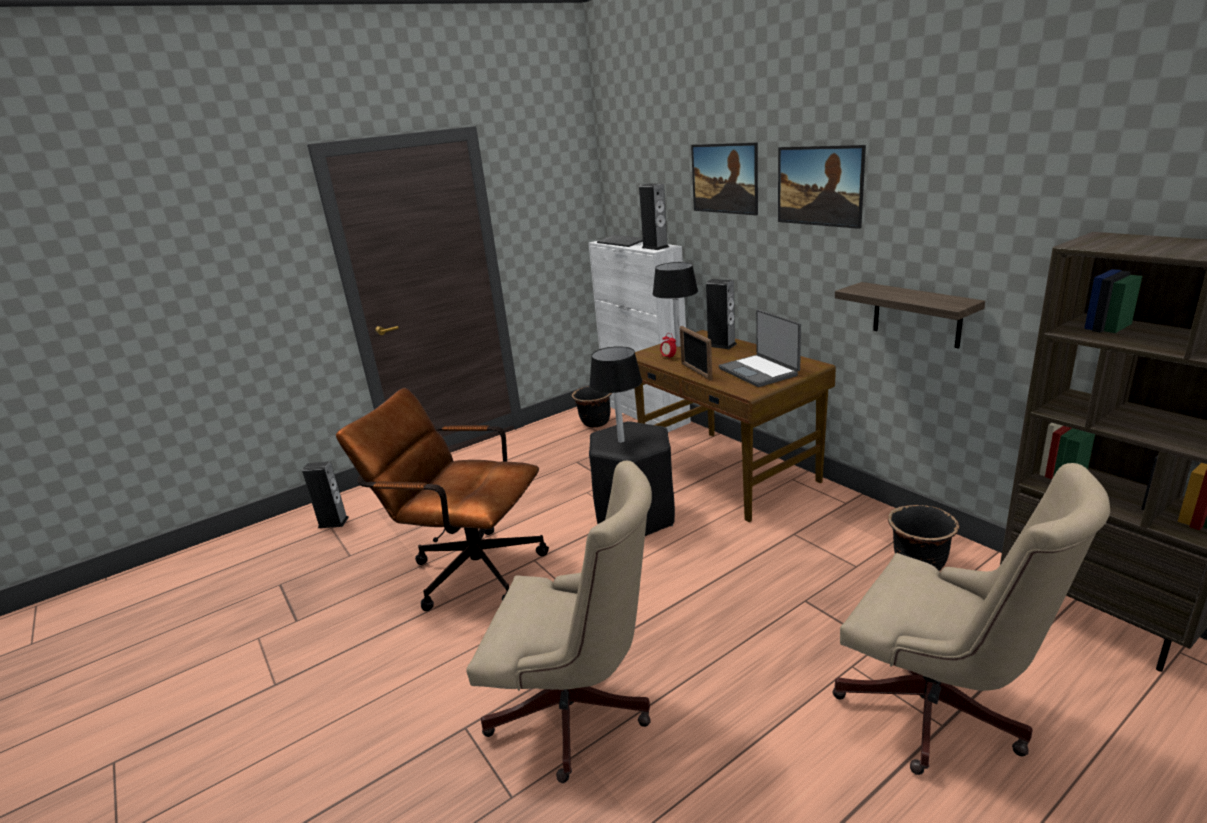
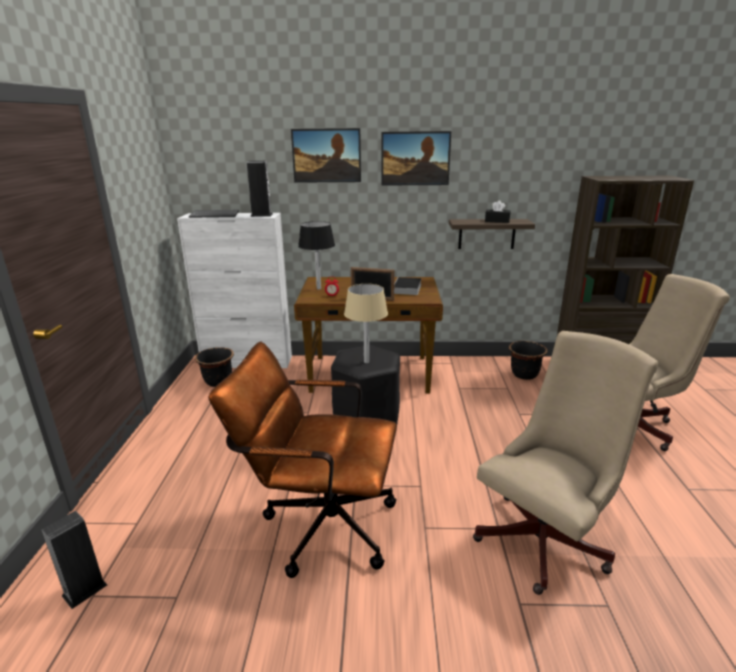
camera: 55 degrees left, 0 degrees up
brown office chair [336,388,549,611] -> brown office chair turned 45 degrees clockwise [208,342,397,578]
black table lamp [589,346,642,443] -> beige table lamp [344,284,388,363]
speaker [706,279,737,349] -> none
laptop [719,310,801,387] -> book [394,277,421,295]
none -> black tissue box [485,200,510,223]

